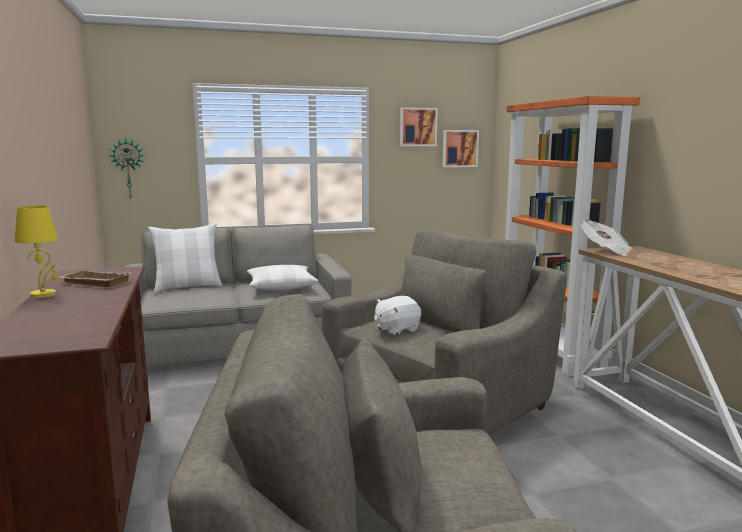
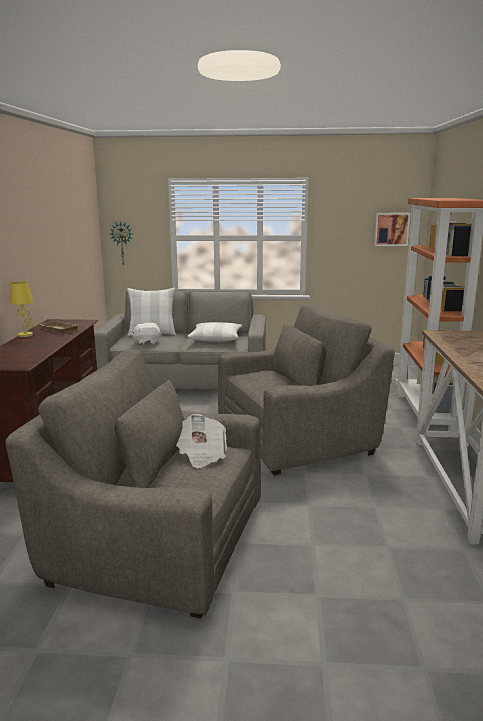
camera: 20 degrees right, 5 degrees up
white plush toy [374,296,421,336] -> white plush toy moved to [131,323,161,344]
picture [400,107,438,146] -> none
newspaper [581,219,633,256] -> newspaper moved to [176,414,227,468]

